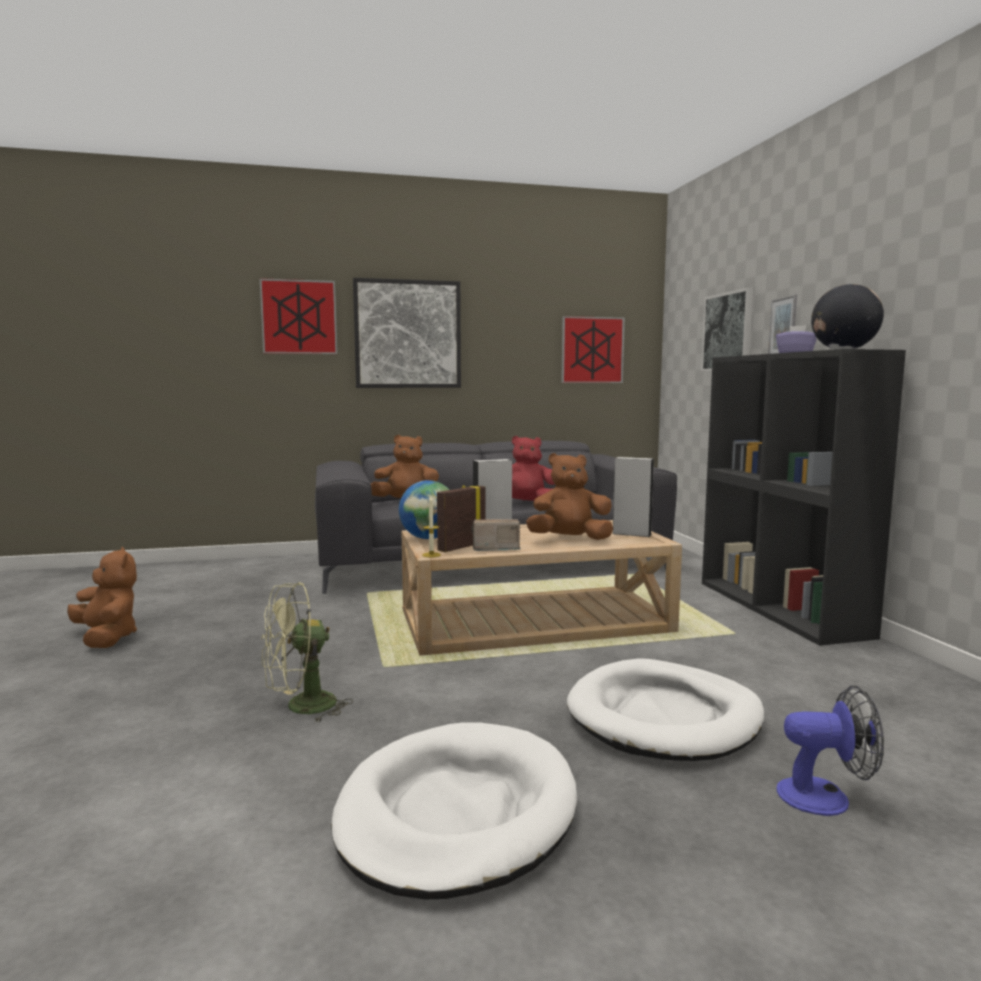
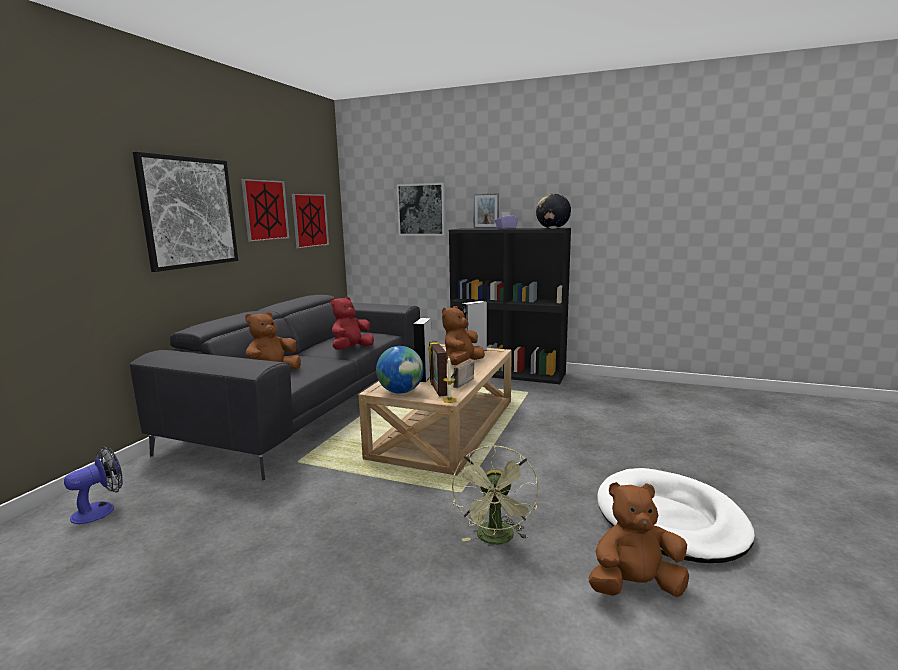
camera: 55 degrees left, 5 degrees up
brown plush toy [67,547,137,648] -> brown plush toy moved to [588,482,689,597]
picture [260,278,337,354] -> picture moved to [241,179,289,242]
white dog bed [567,659,764,761] -> none
fan [776,685,884,816] -> fan moved to [64,446,123,524]

